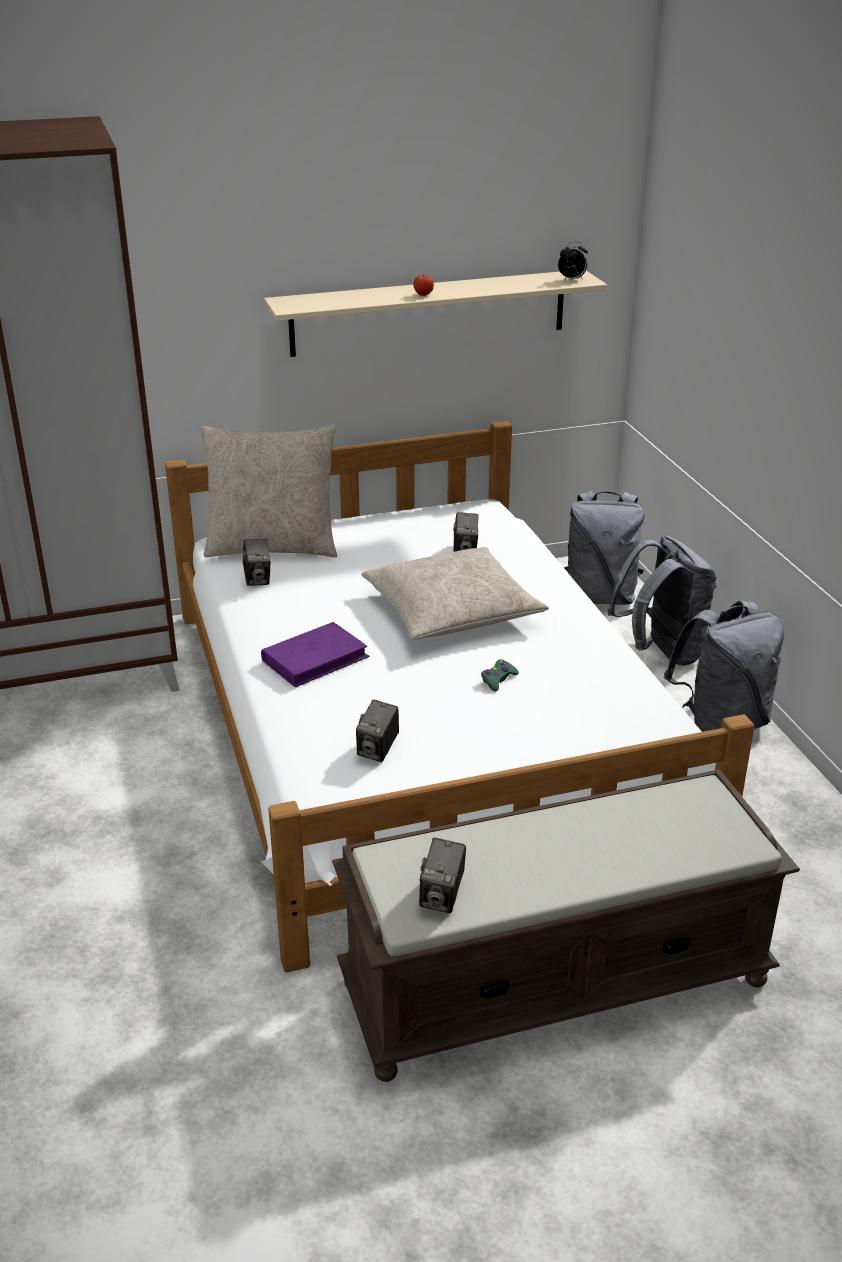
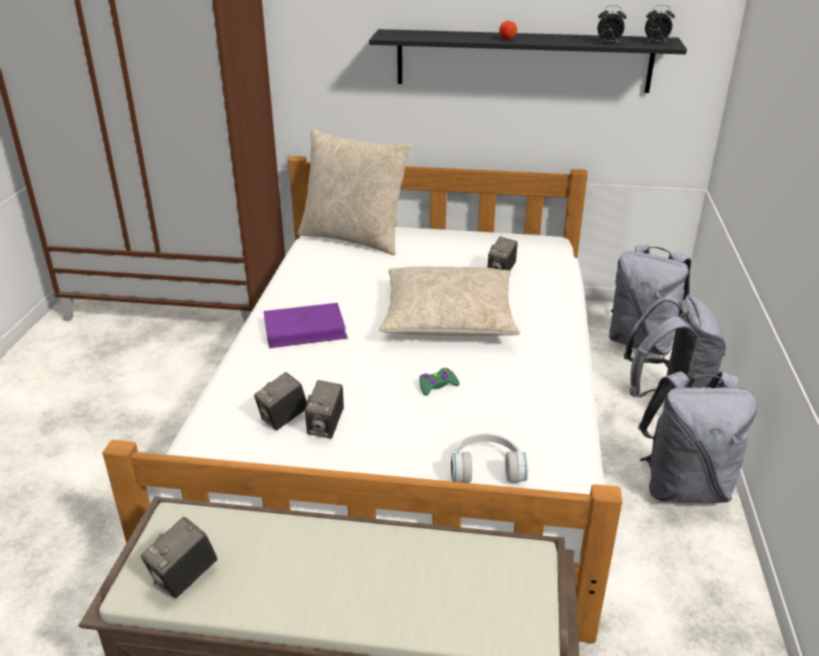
camera: 25 degrees right, 0 degrees up
camera [243,539,271,586] -> camera moved to [305,380,344,438]
beige shelf [264,271,607,357] -> black shelf [369,29,687,93]
none -> white headphones [451,433,528,483]
none -> alarm clock [598,5,626,44]

